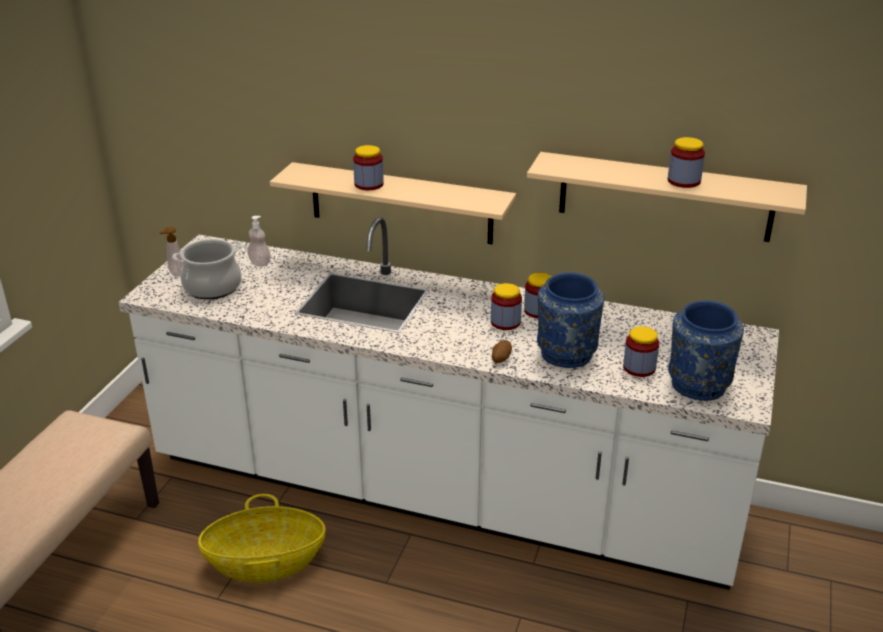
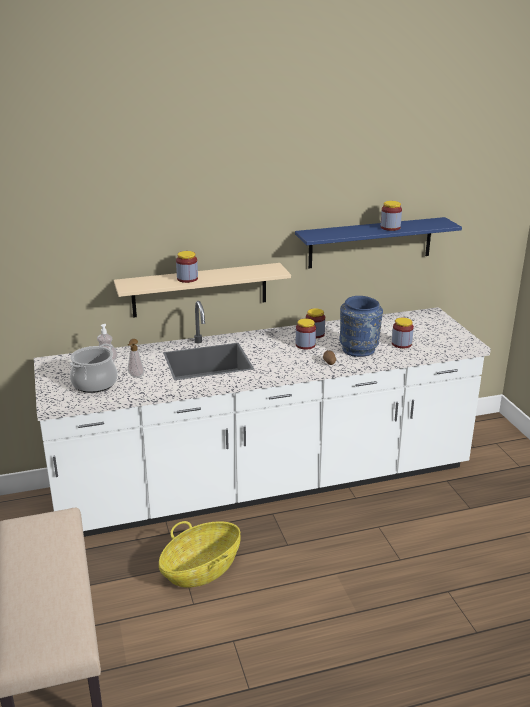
camera: 35 degrees left, 5 degrees down
soap dispenser [159,227,183,277] -> soap dispenser moved to [128,339,144,378]
beige shelf [527,152,807,242] -> blue shelf [295,217,462,269]
blue vase [668,300,744,401] -> none

